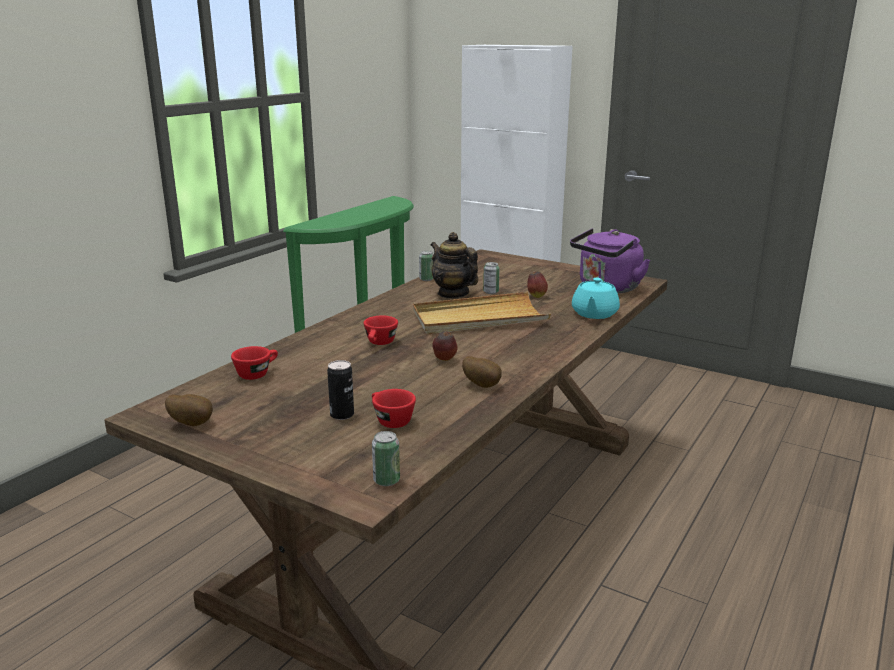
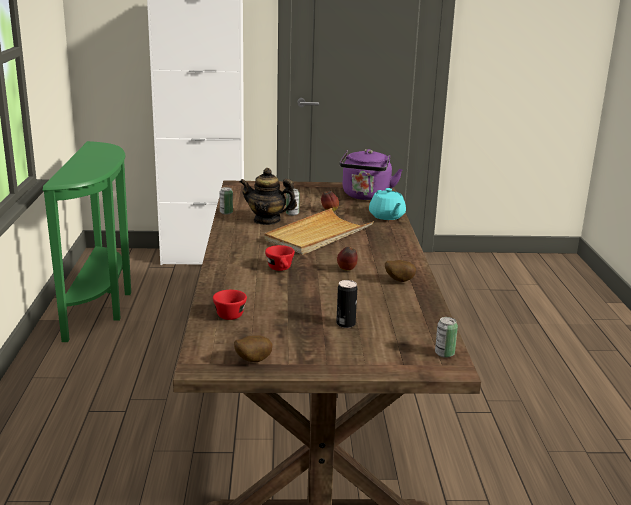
camera: 35 degrees left, 0 degrees up
red cup [372,389,416,428] -> none

